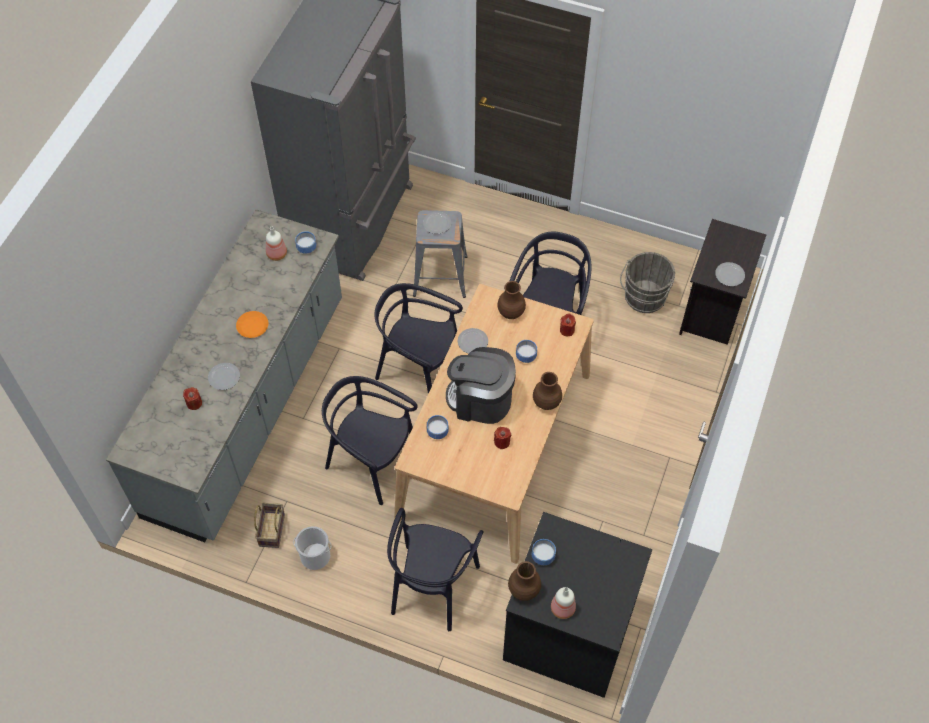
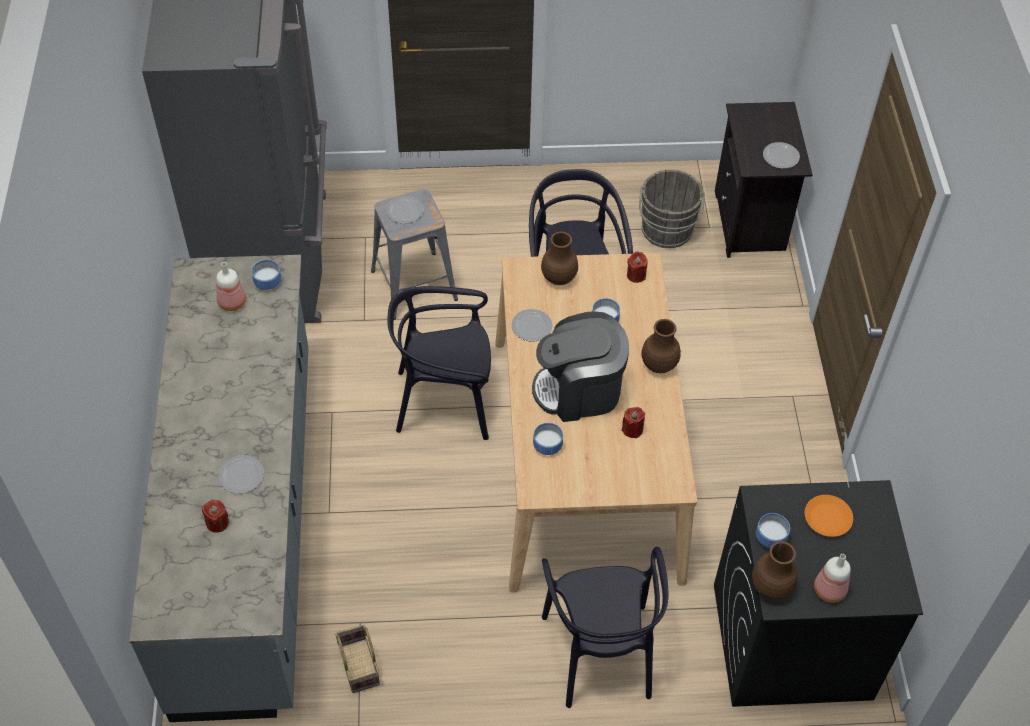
camera: 25 degrees left, 5 degrees down
orange plate [236,311,268,338] -> orange plate moved to [805,495,853,537]
bucket [293,526,331,570] -> none
black chair [322,376,418,505] -> none

